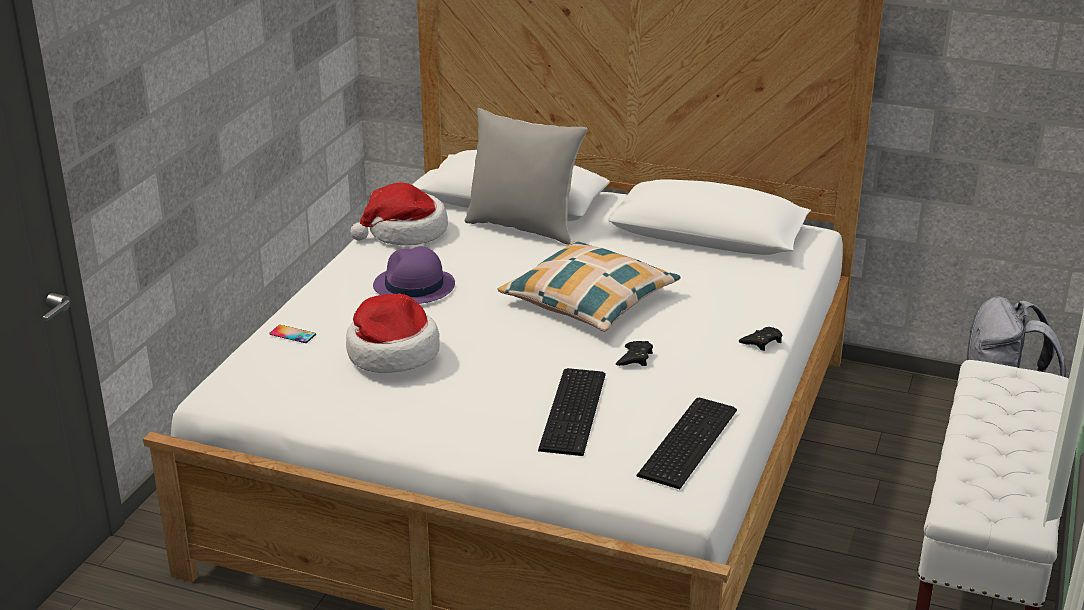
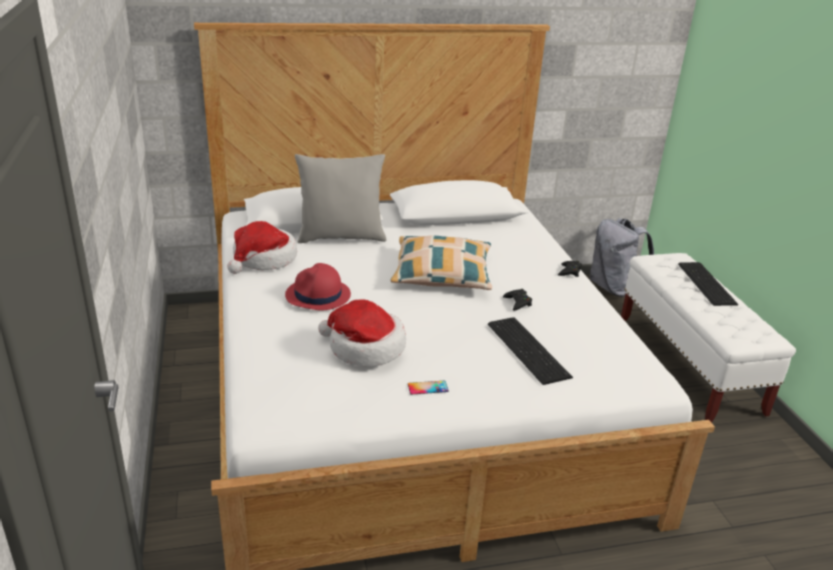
camera: 35 degrees left, 0 degrees up
phone [269,325,316,343] -> phone moved to [408,380,449,395]
purple hat [373,246,455,304] -> red hat [285,263,351,311]
keyboard [636,397,737,489] -> keyboard moved to [678,262,738,306]

